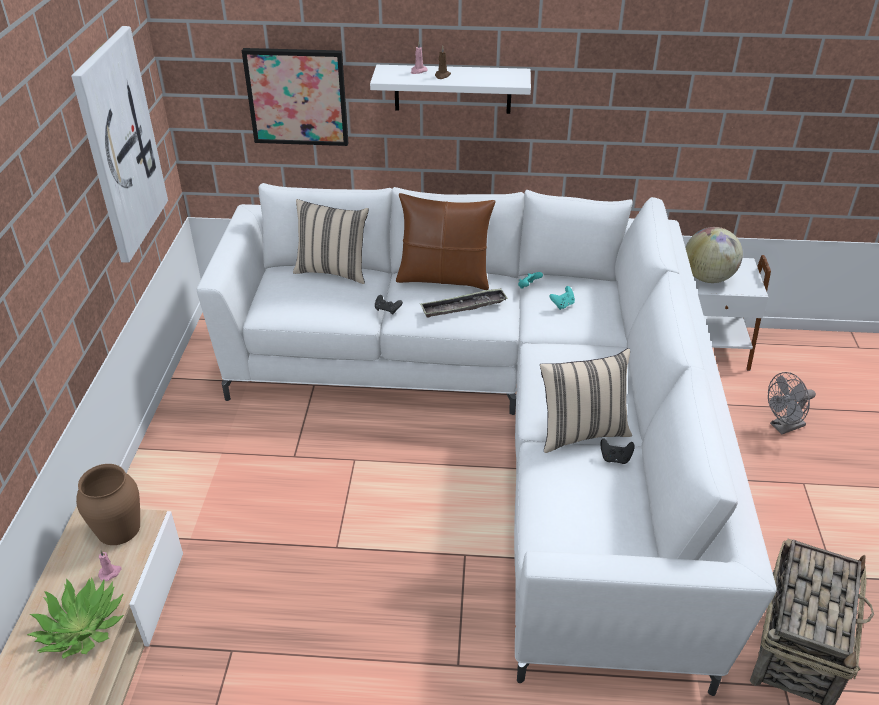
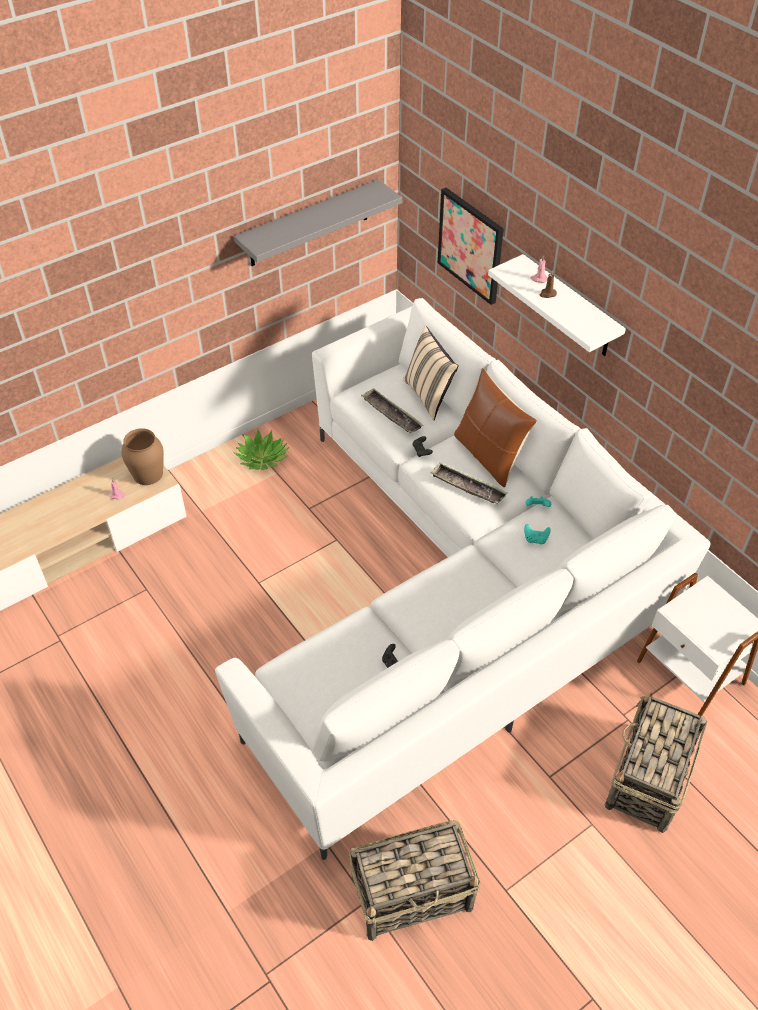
camera: 50 degrees right, 10 degrees up
potted plant [27,577,124,659] -> potted plant moved to [233,428,289,470]
picture [71,26,168,263] -> grey shelf [234,179,402,266]
beige pillow [540,348,632,453] -> none
globe [685,227,743,283] -> none
grey fan [768,372,816,434] -> basket [605,692,707,833]
none -> tray [361,388,423,433]

